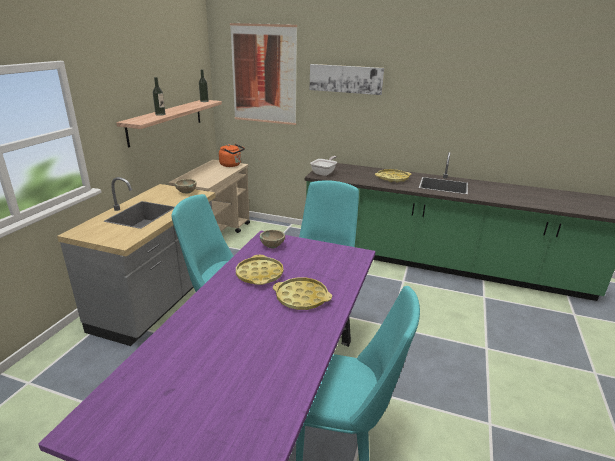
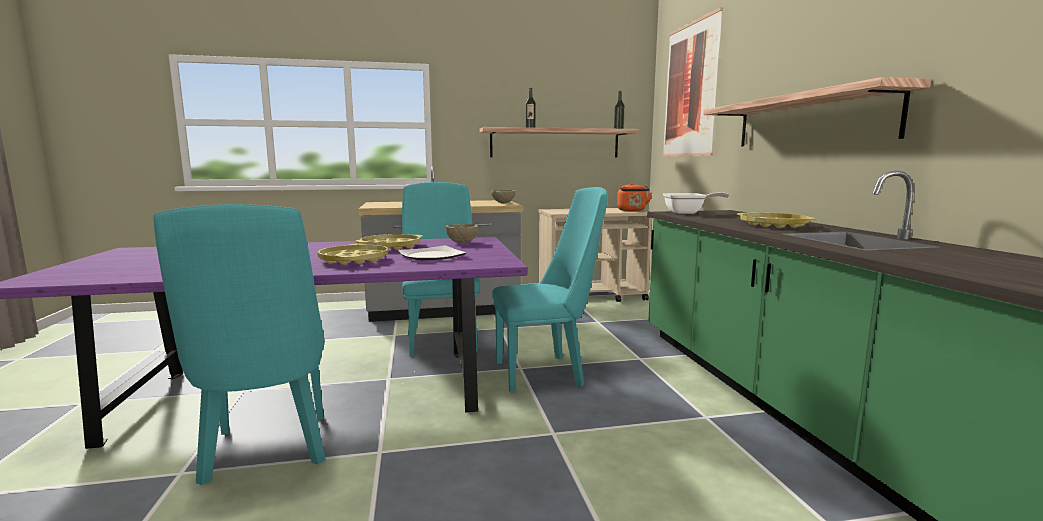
camera: 60 degrees right, 15 degrees down
picture [310,64,384,95] -> none
none -> plate [398,245,467,260]
none -> shelf [703,77,931,146]

